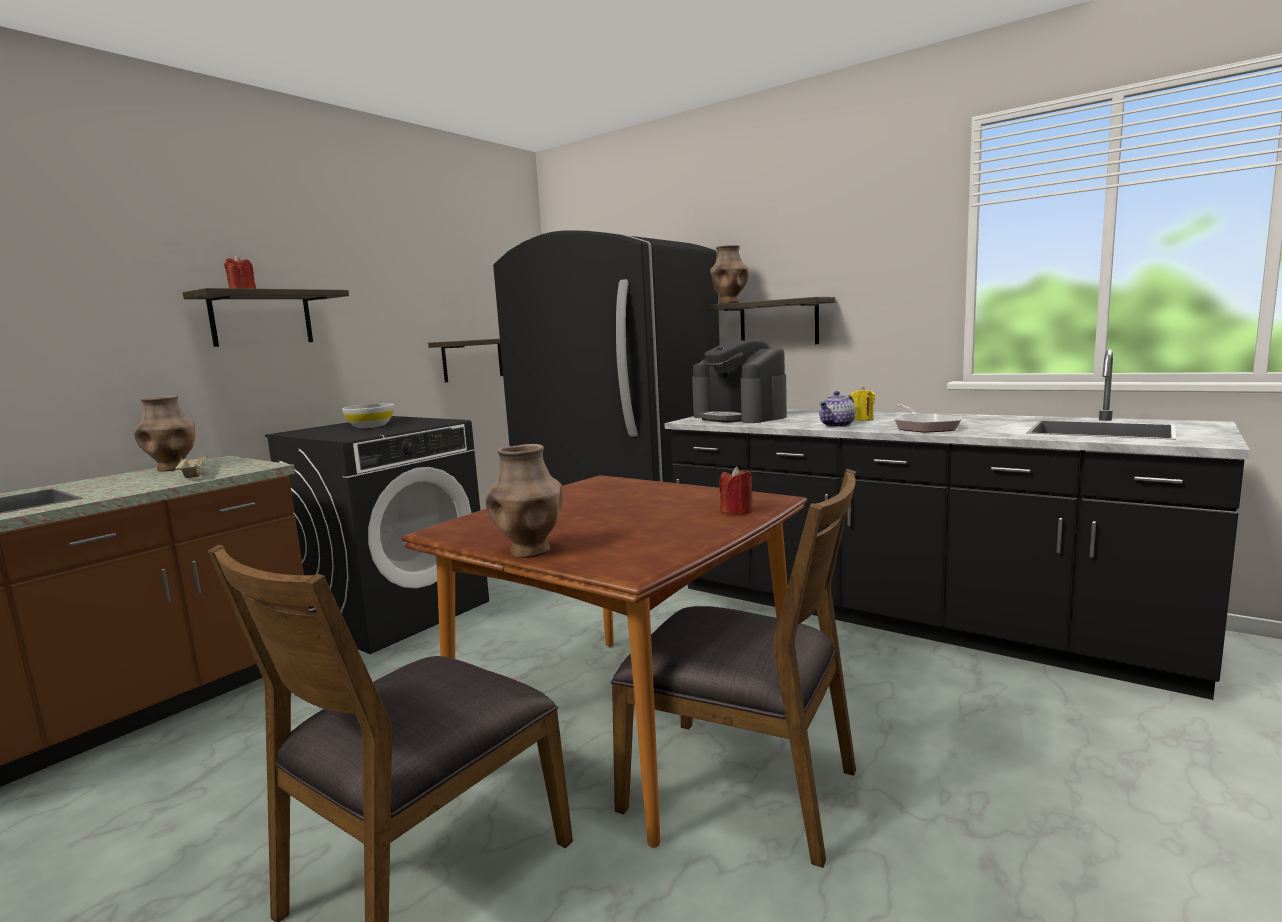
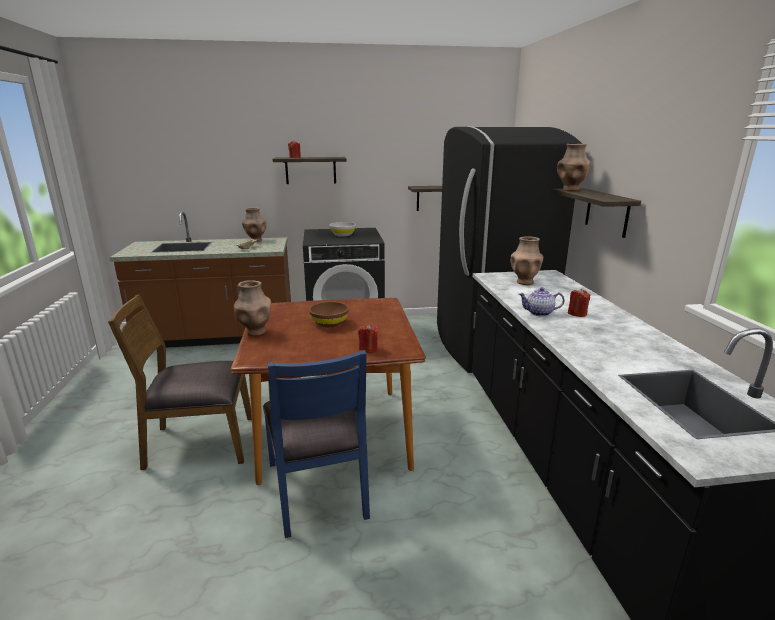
camera: 45 degrees right, 10 degrees up
brown chair [611,469,856,868] -> blue chair [263,350,370,538]
coffee machine [692,340,787,423] -> brown vase [510,236,543,285]
yellow candle [851,387,875,421] -> red candle [568,289,591,317]
frying pan [895,404,962,433] -> none
none -> brown bowl [309,302,349,327]

